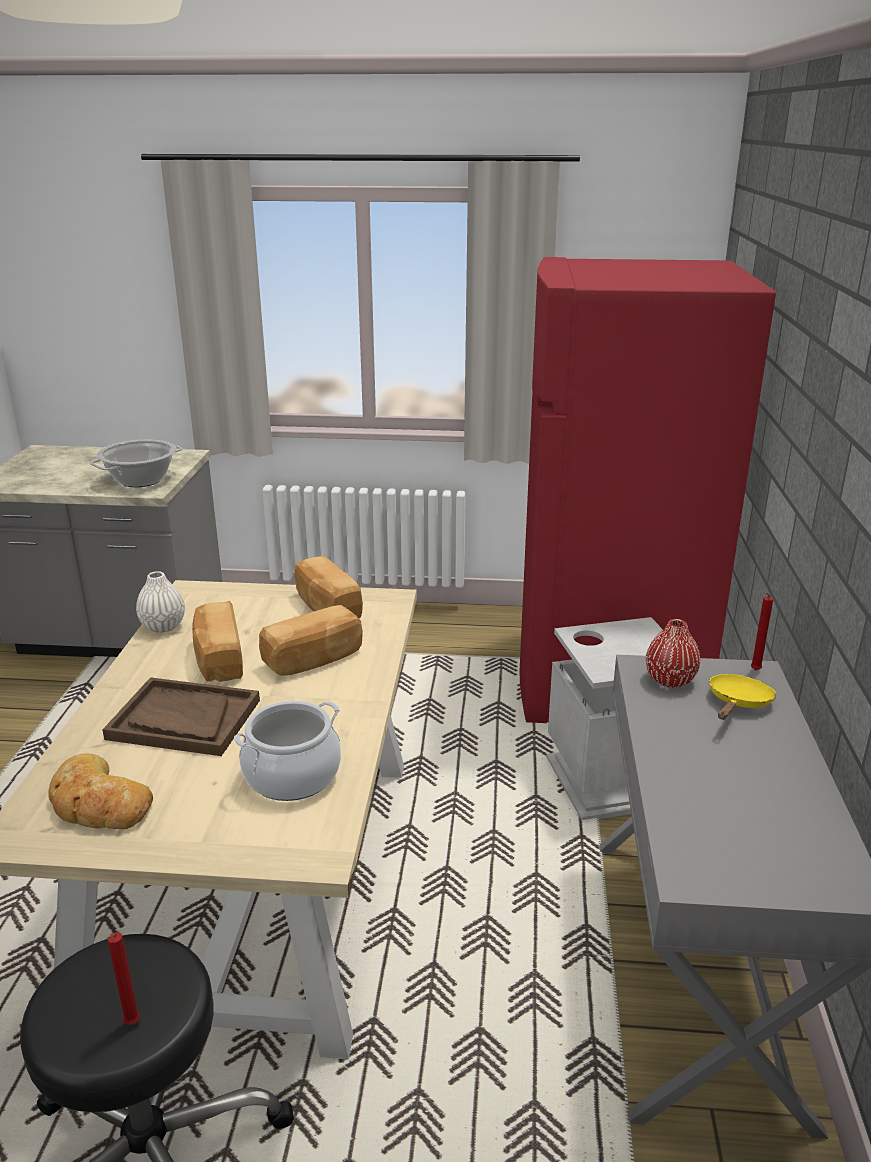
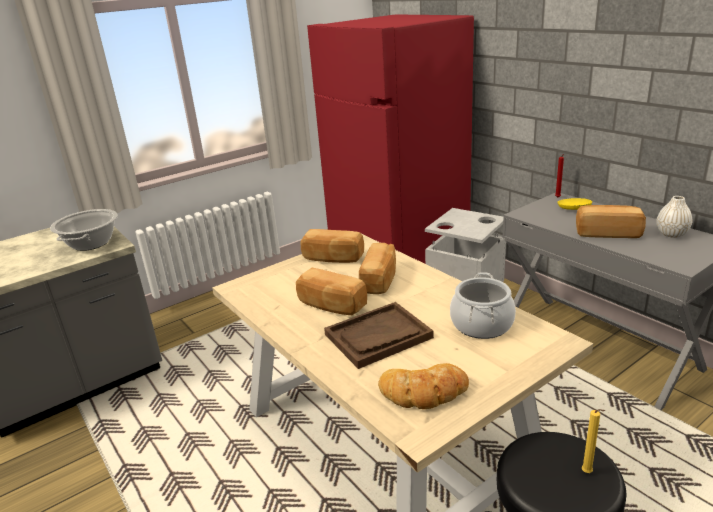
camera: 40 degrees left, 0 degrees up
red candle [107,932,140,1025] -> yellow candle [582,409,605,473]
white vase [136,571,185,633] -> white vase moved to [657,196,692,238]
red vase [646,619,700,688] -> none
none -> bread [576,205,646,238]

